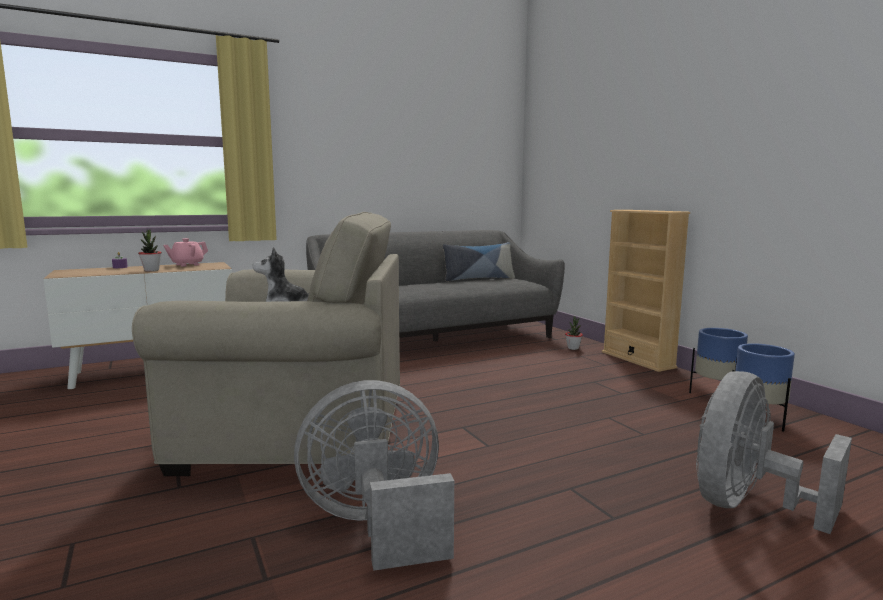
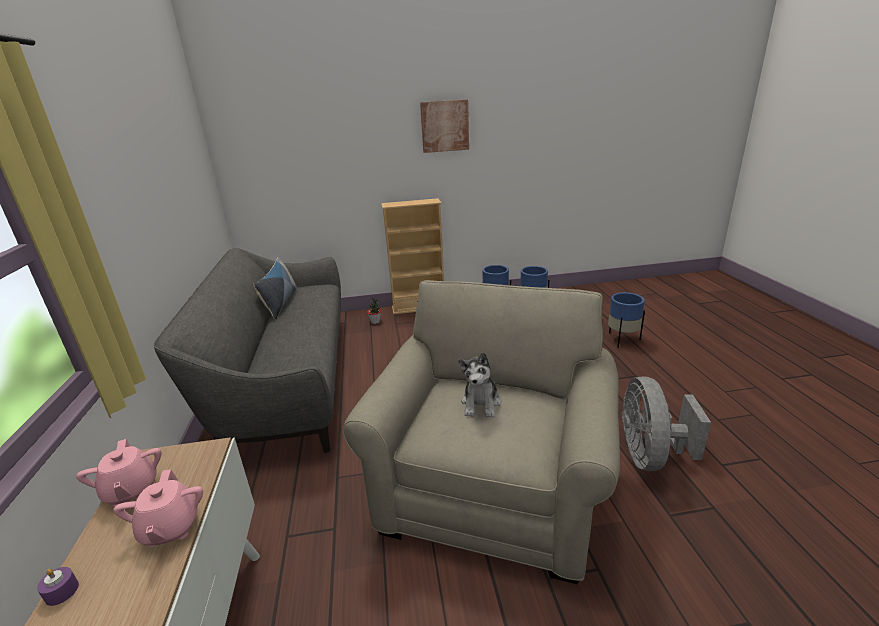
camera: 70 degrees left, 15 degrees up
potted plant [138,230,162,271] -> pink teapot [114,469,203,547]
grey fan [696,371,852,534] -> blue planter [608,292,645,348]
none -> picture [420,99,469,153]

